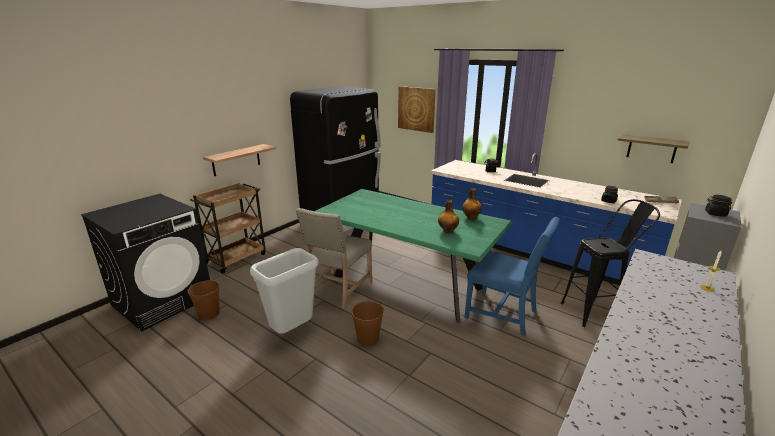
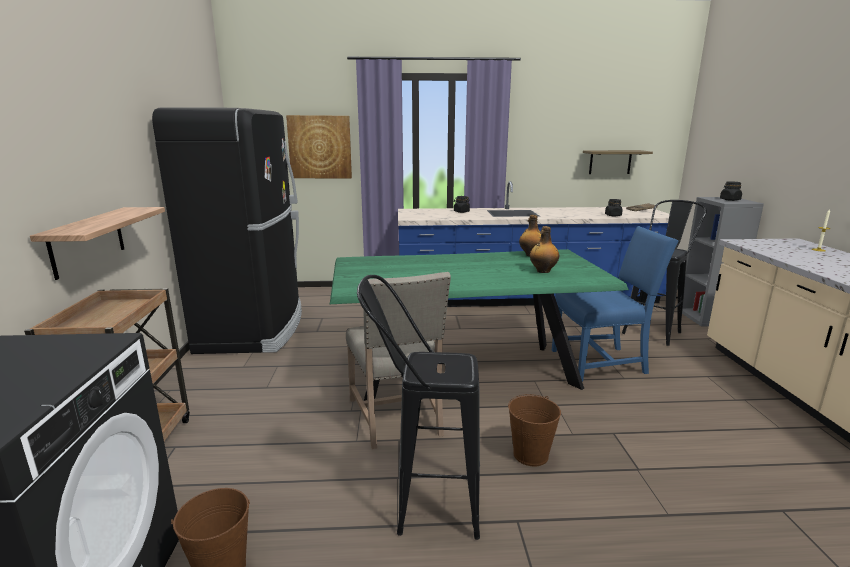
camera: 40 degrees left, 5 degrees down
grey trash can [250,248,319,334] -> black stool [357,275,480,540]

